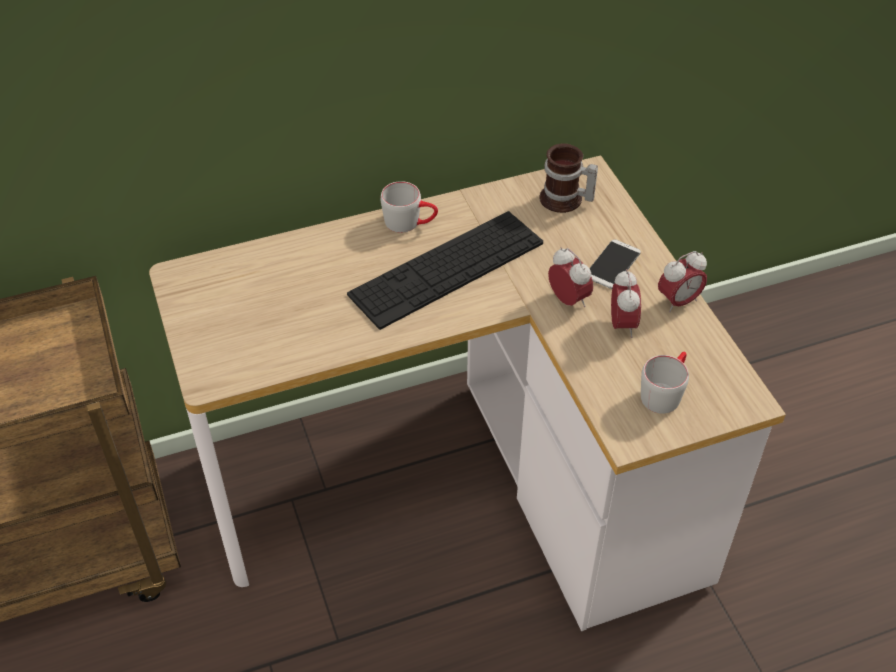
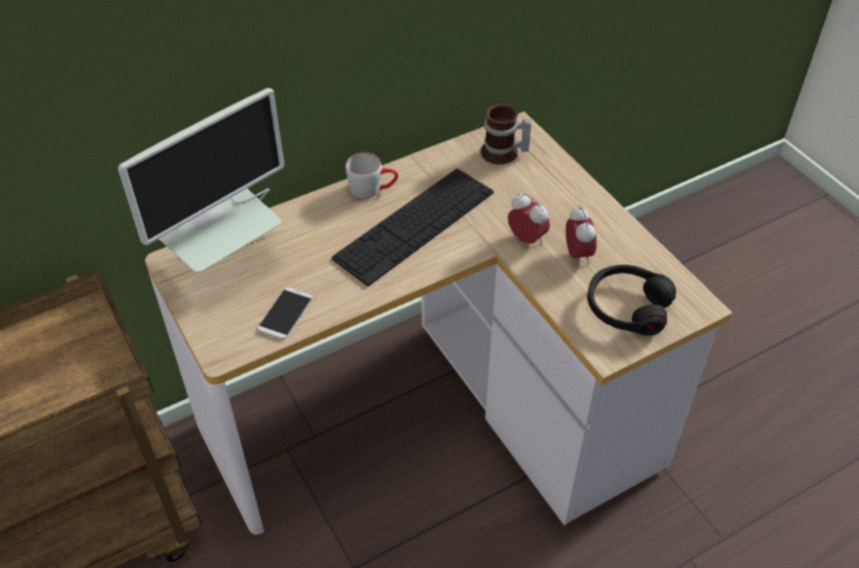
camera: 10 degrees left, 0 degrees up
phone [590,240,641,289] -> phone moved to [258,287,313,340]
grey mug [641,352,689,414] -> black headphones [587,265,676,336]
alarm clock [658,251,707,313] -> none
none -> monitor [118,88,285,272]

